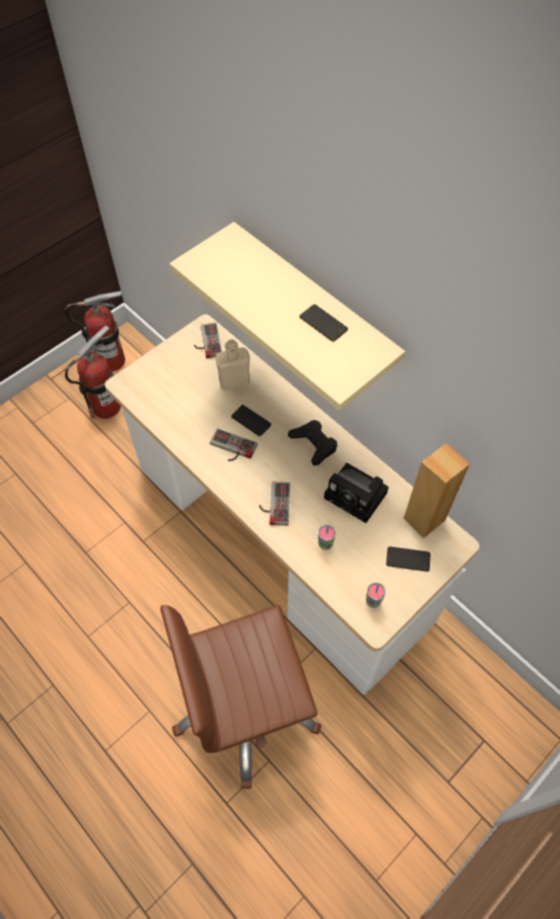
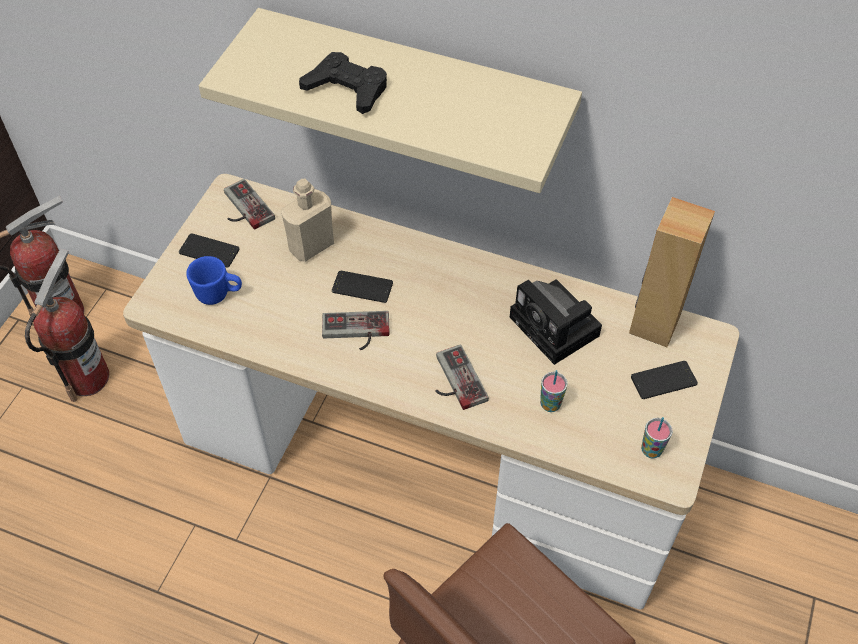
camera: 25 degrees left, 5 degrees down
black game controller [288,420,337,466] -> black game controller moved to [299,52,387,114]
phone [299,304,348,342] -> phone moved to [179,234,240,267]
camera [324,463,389,523] -> camera turned 45 degrees clockwise [510,279,602,365]
none -> blue mug [186,256,242,305]

